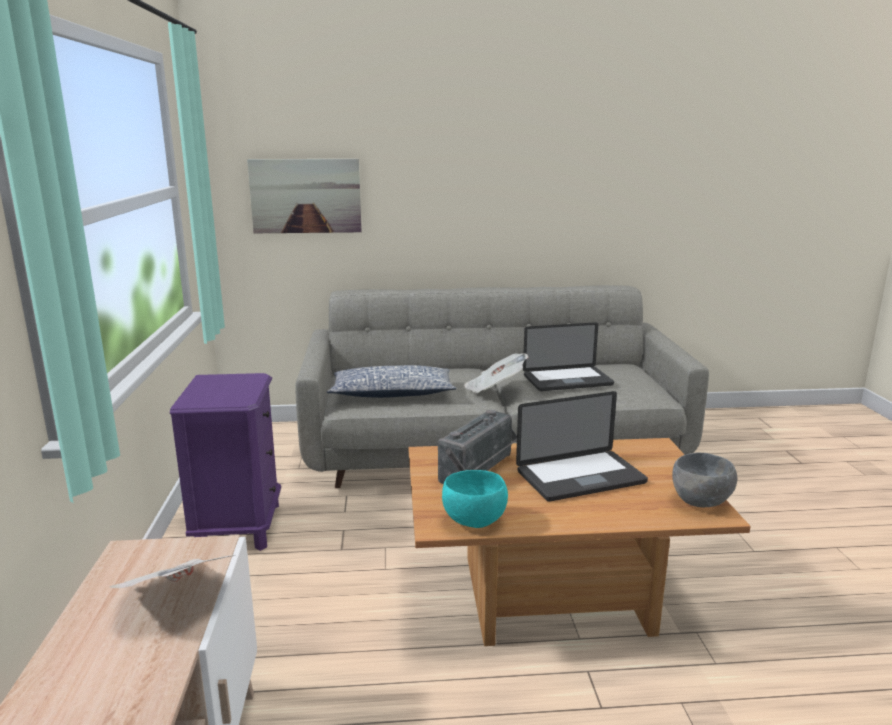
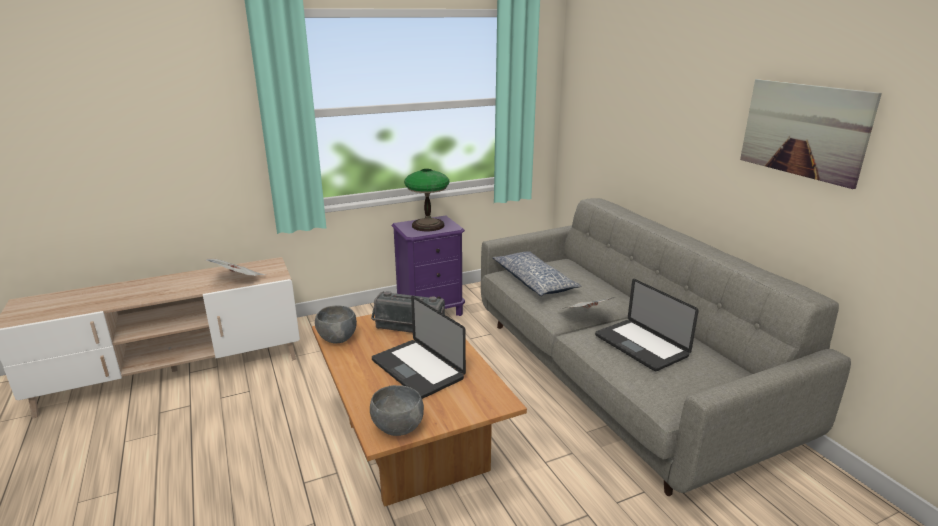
camera: 70 degrees right, 5 degrees up
picture [247,159,362,233] -> picture moved to [740,79,882,189]
turquoise bowl [442,470,508,528] -> grey bowl [315,306,357,343]
none -> table lamp [404,169,449,231]

